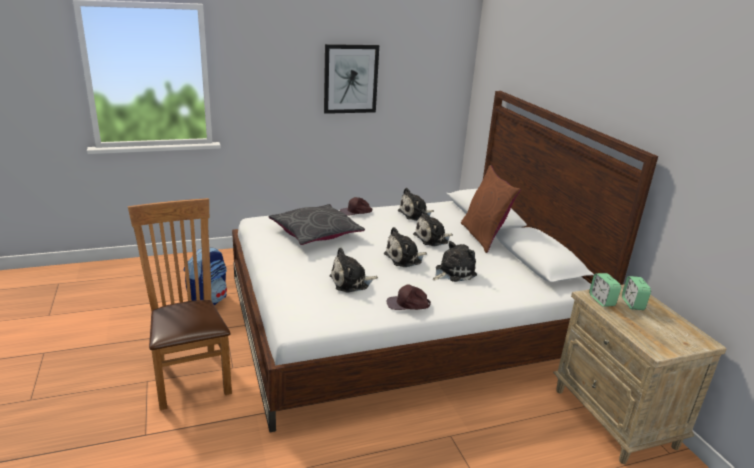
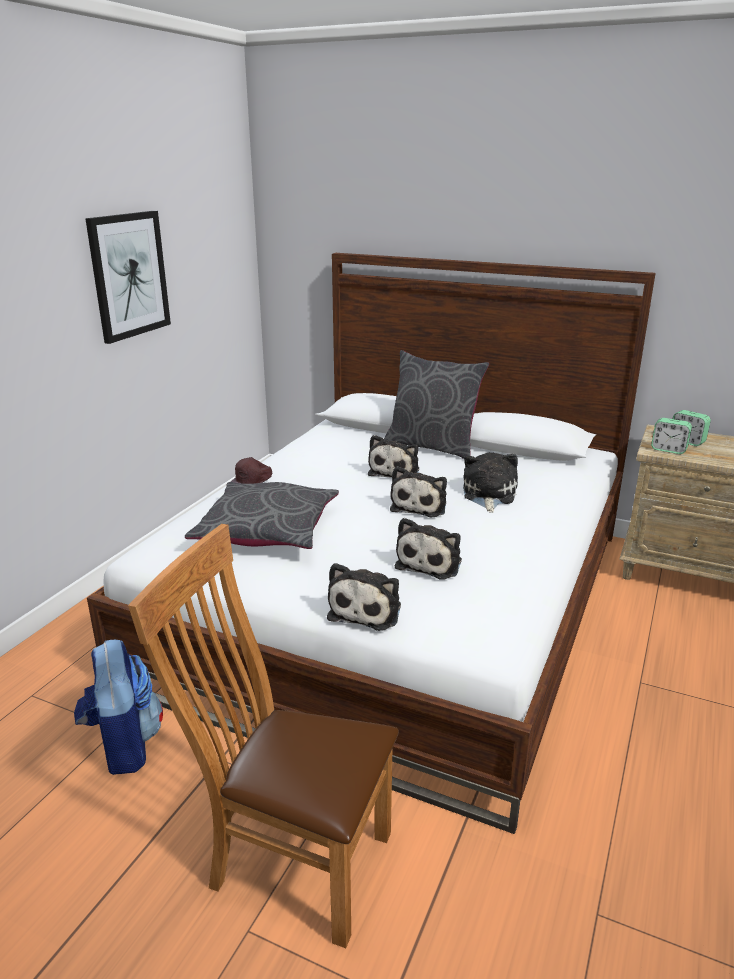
camera: 45 degrees left, 0 degrees up
brown cap [387,285,431,310] -> none
plush toy [397,188,434,221] -> plush toy moved to [327,563,401,631]
brown pillow [461,165,521,253] -> grey pillow [384,350,489,459]

